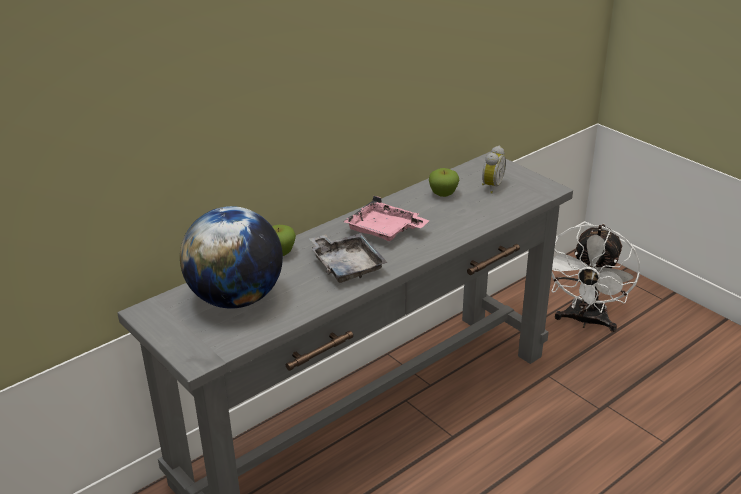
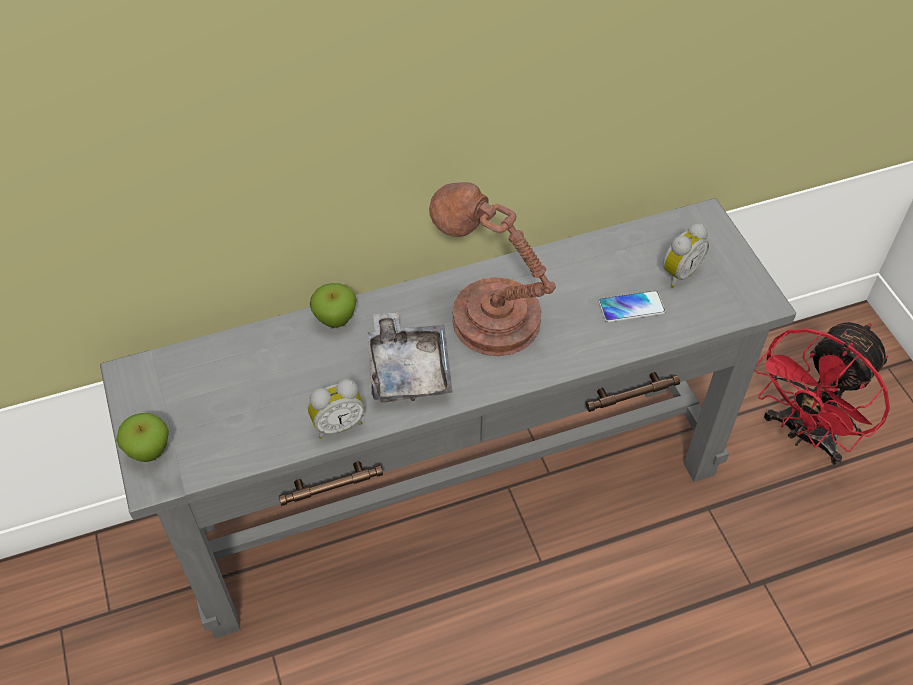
camera: 20 degrees right, 20 degrees up
globe [180,206,283,309] -> none
pink tray [343,196,430,241] -> brown table lamp [429,182,556,356]
apple [429,168,459,197] -> apple moved to [116,413,169,462]
white fan [551,224,640,332] -> red fan [754,322,890,465]
none -> alarm clock [308,379,365,439]
none -> phone [599,290,666,322]

